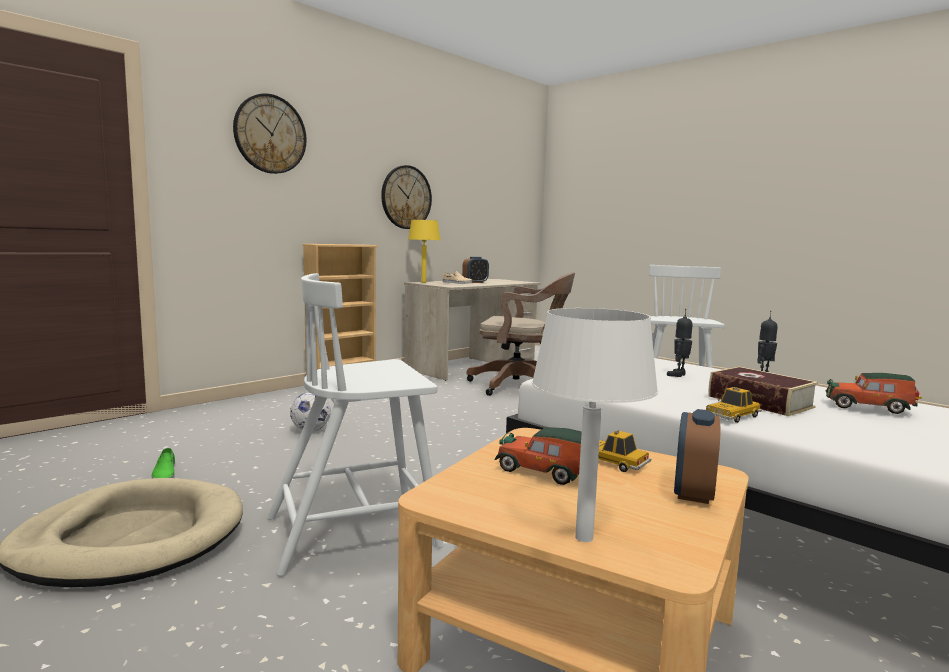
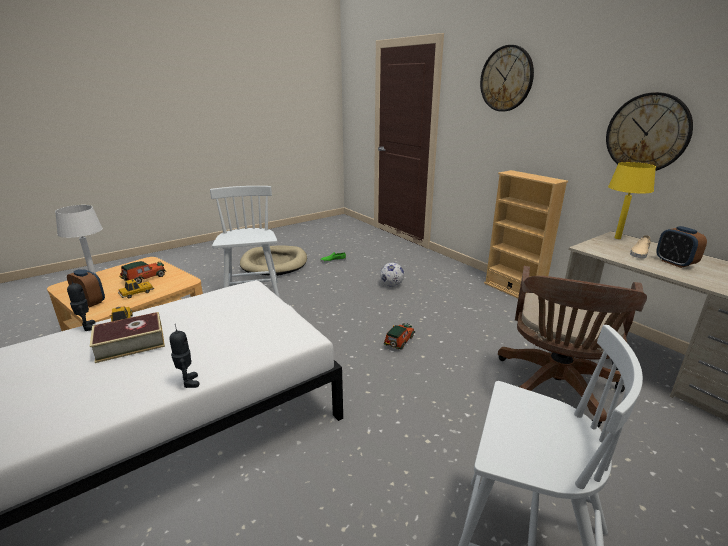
camera: 100 degrees right, 15 degrees up
toy robot [667,309,692,377] -> toy robot moved to [67,277,96,331]
toy car [826,373,922,414] -> toy car moved to [384,323,415,350]

